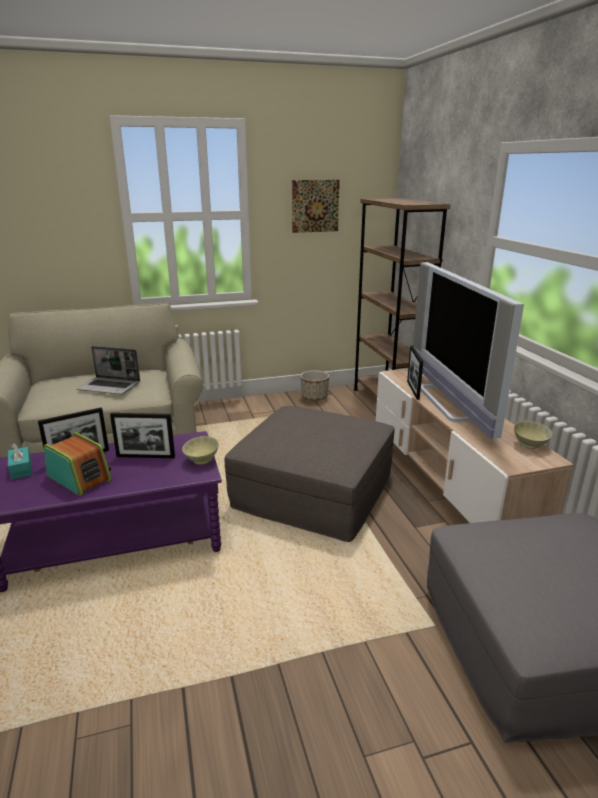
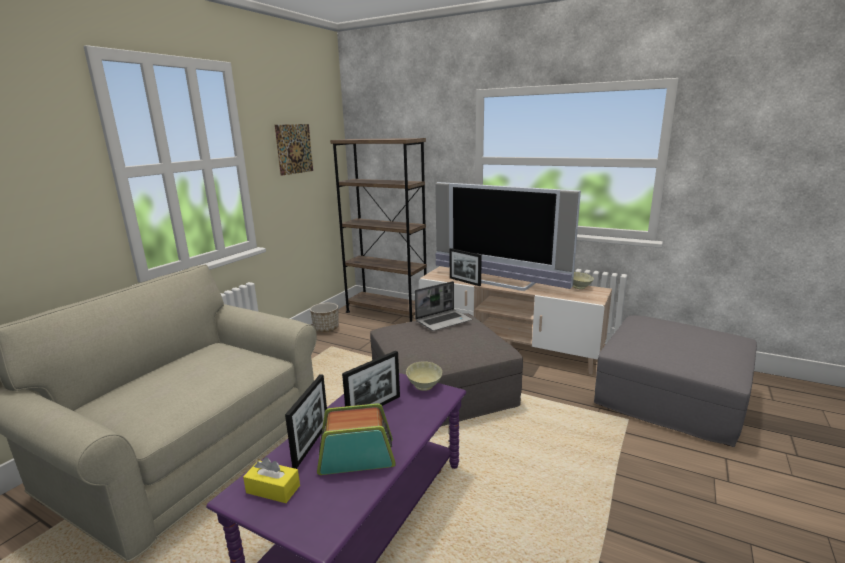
camera: 45 degrees left, 5 degrees down
turquoise tissue box [8,443,32,480] -> yellow tissue box [243,457,300,503]
laptop [77,346,140,394] -> laptop moved to [415,281,472,331]

